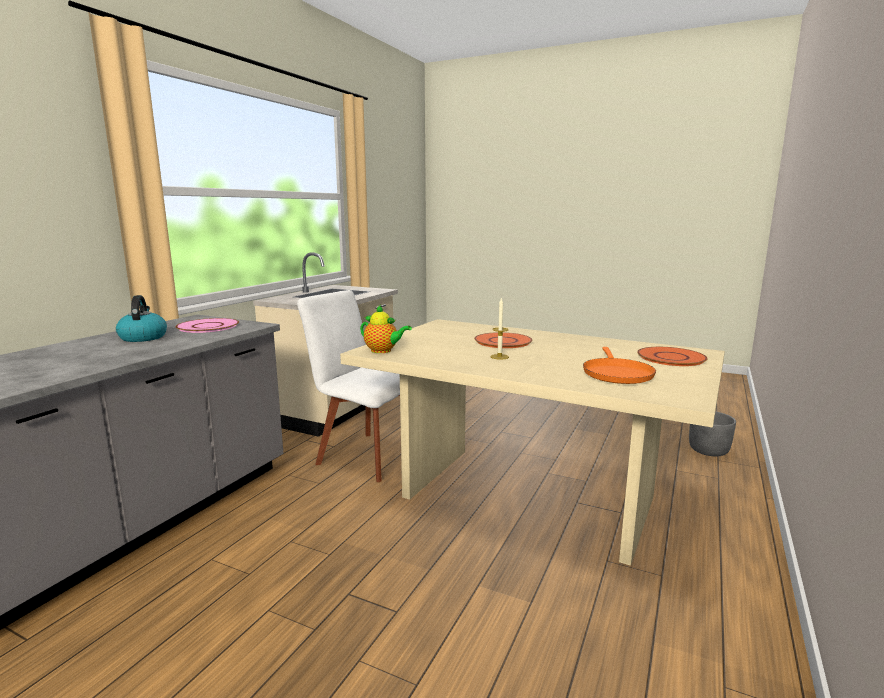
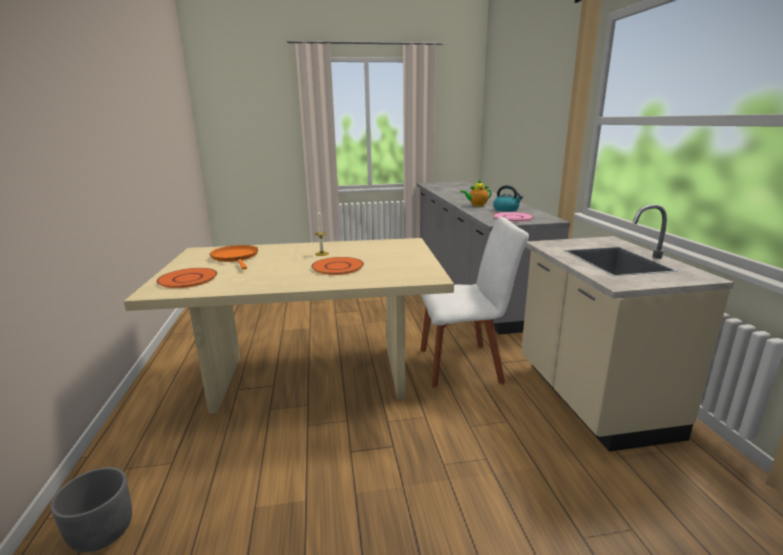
camera: 145 degrees right, 5 degrees up
teapot [360,305,412,353] -> teapot moved to [460,179,492,207]

